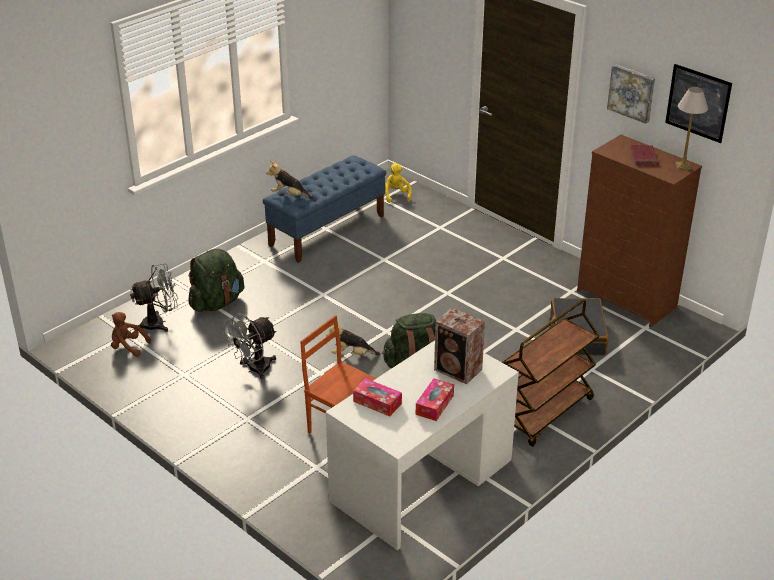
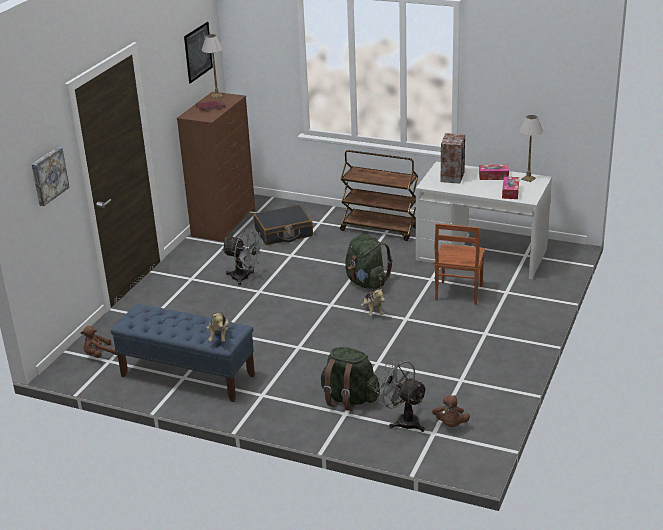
camera: 110 degrees left, 5 degrees down
grey fan [223,314,277,379] -> grey fan moved to [222,229,263,285]
yellow plush toy [385,163,412,203] -> brown plush toy [81,326,117,358]
picture [607,64,655,124] -> picture moved to [32,147,70,206]
none -> table lamp [519,115,543,182]

